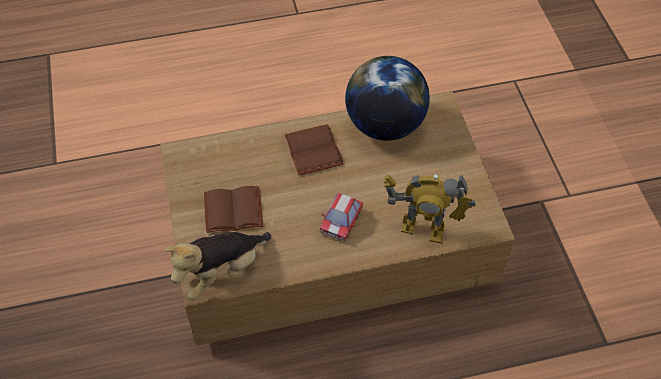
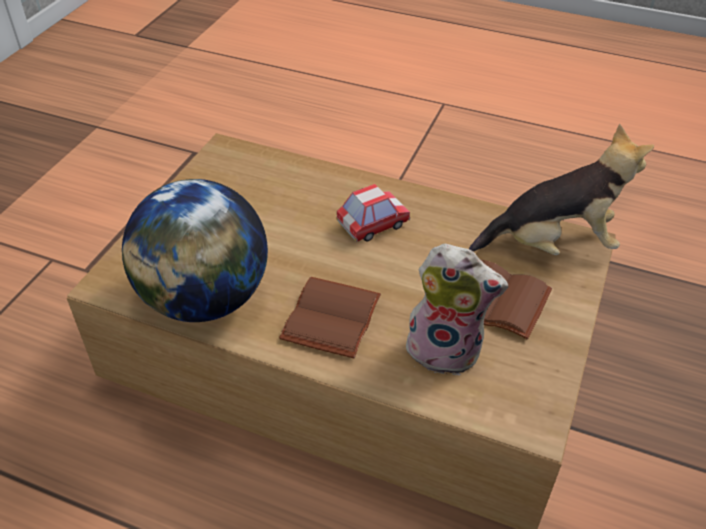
camera: 145 degrees left, 10 degrees down
toy robot [384,174,476,244] -> none
none -> plush toy [403,244,508,376]

